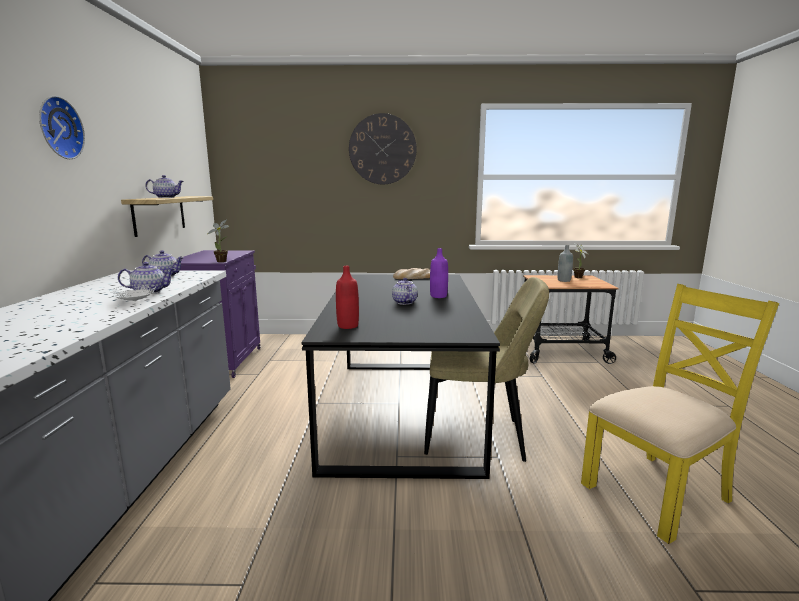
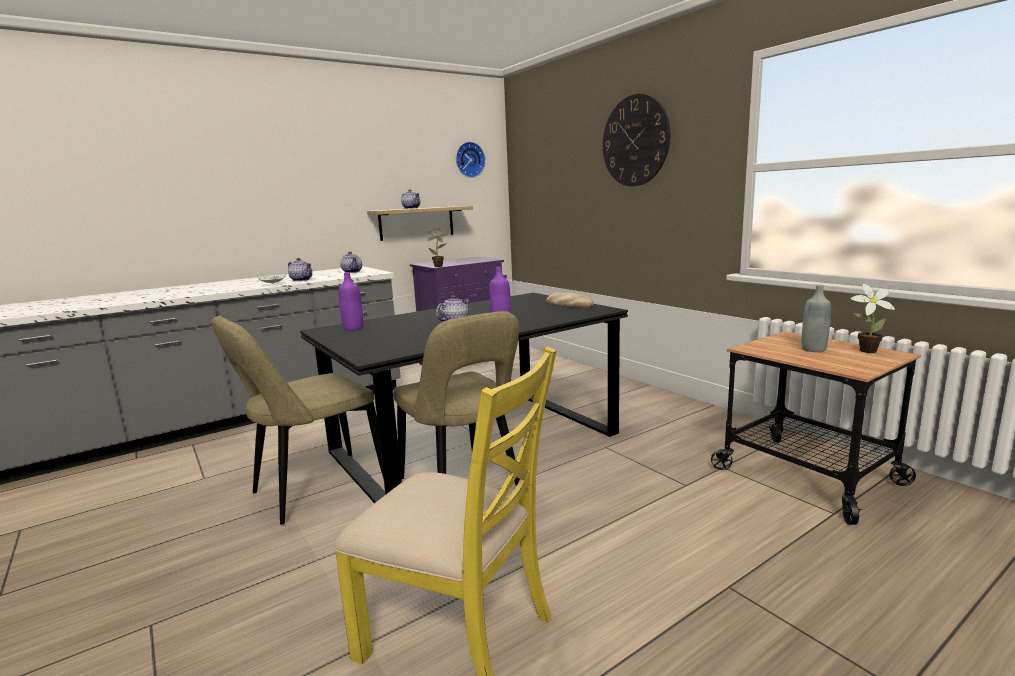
camera: 55 degrees right, 0 degrees up
wall clock [39,96,85,159] -> wall clock moved to [456,142,486,178]
red bottle [336,266,359,329] -> purple bottle [338,272,363,331]
none -> beige chair [211,316,384,525]

